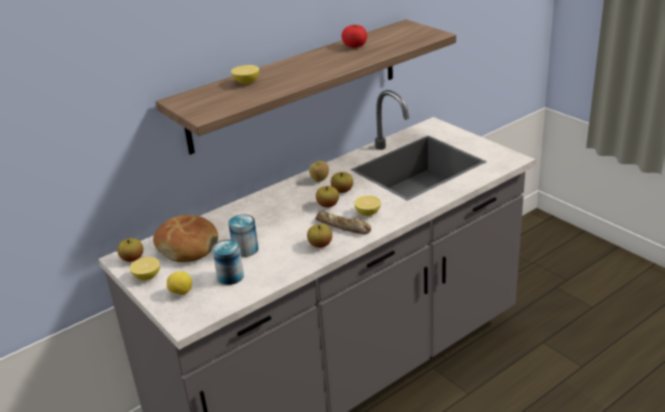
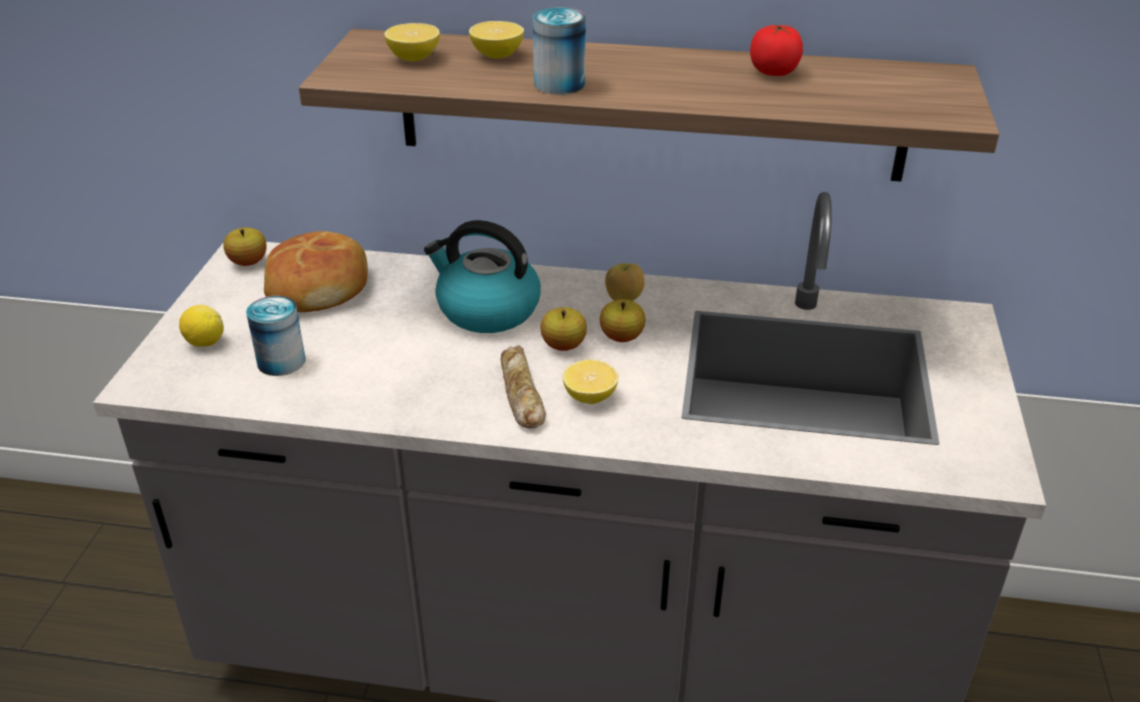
camera: 45 degrees right, 5 degrees up
lemon [130,257,160,280] -> lemon moved to [384,23,440,62]
can [228,214,258,257] -> can moved to [533,8,586,95]
apple [307,224,332,248] -> none
none -> kettle [424,220,541,333]

